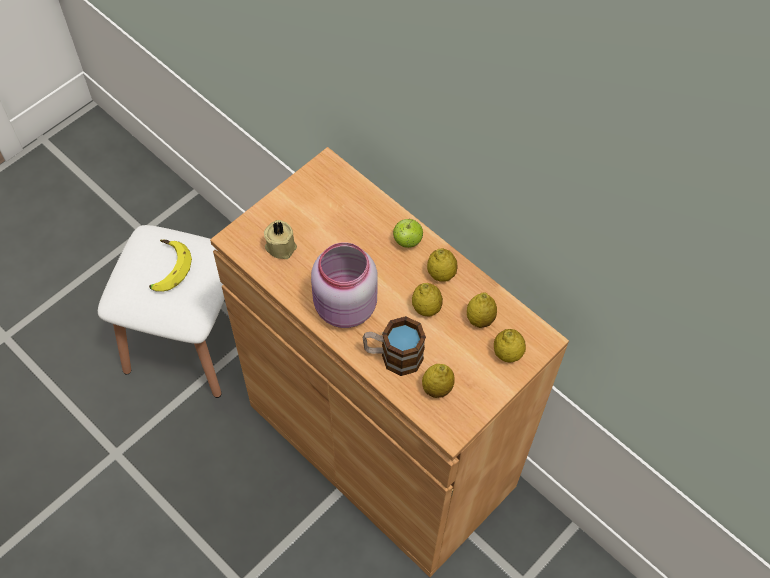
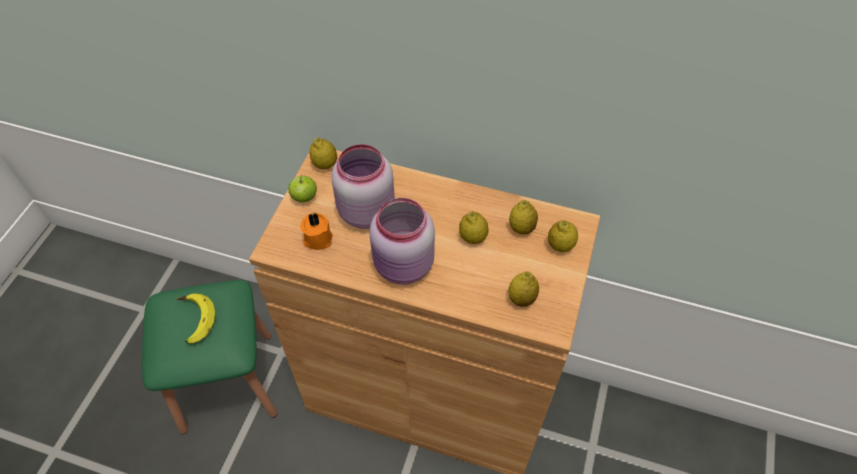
camera: 25 degrees left, 5 degrees down
white stool [98,225,225,398] -> green stool [142,280,277,434]
beige candle [264,220,297,259] -> orange candle [301,213,333,250]
mug [363,316,426,376] -> none
apple [393,219,423,248] -> apple moved to [288,175,317,202]
lemon [427,248,457,282] -> lemon moved to [310,138,337,169]
none -> pink jar [332,144,395,229]

